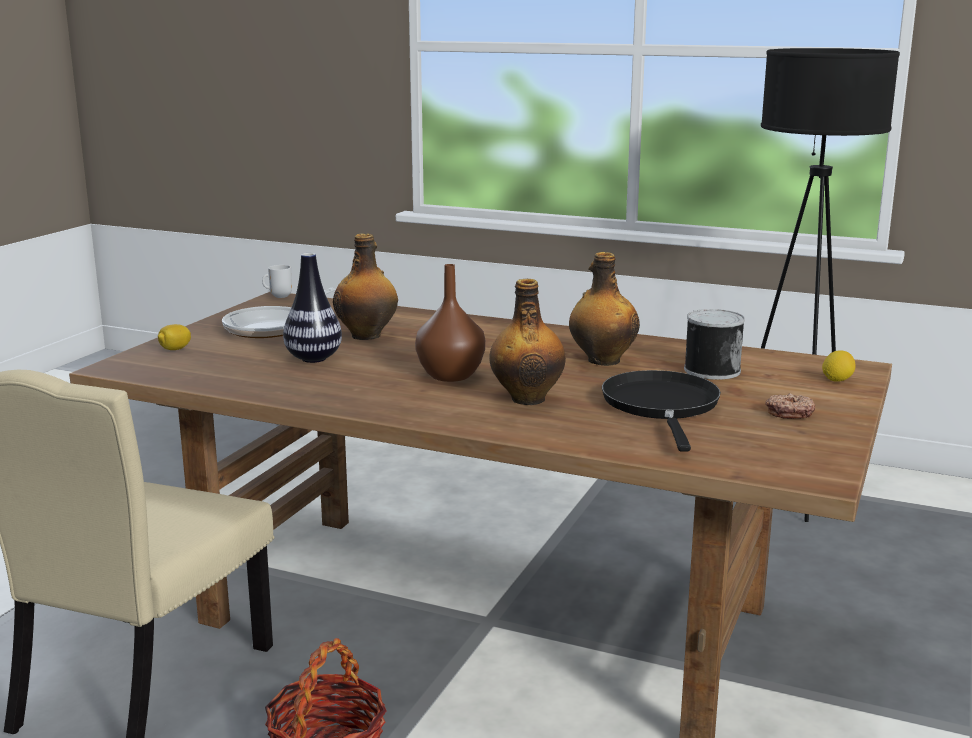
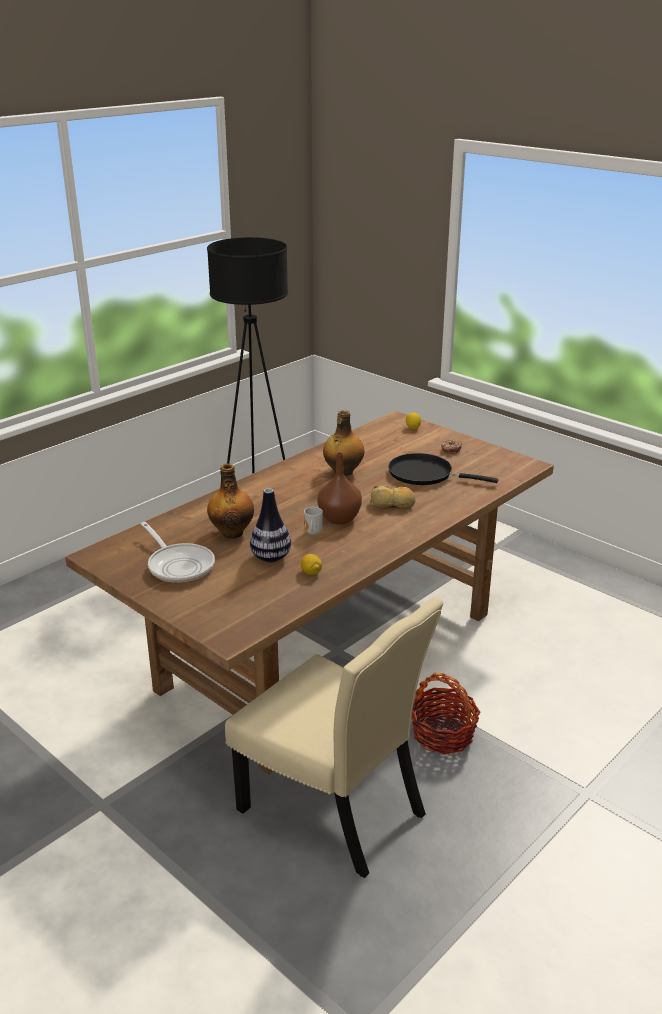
camera: 70 degrees left, 10 degrees up
lemon [158,324,191,350] -> lemon moved to [301,554,322,575]
mug [262,265,292,298] -> mug moved to [304,507,323,535]
bottle [489,279,566,405] -> bread [371,485,416,510]
can [684,309,745,380] -> none

